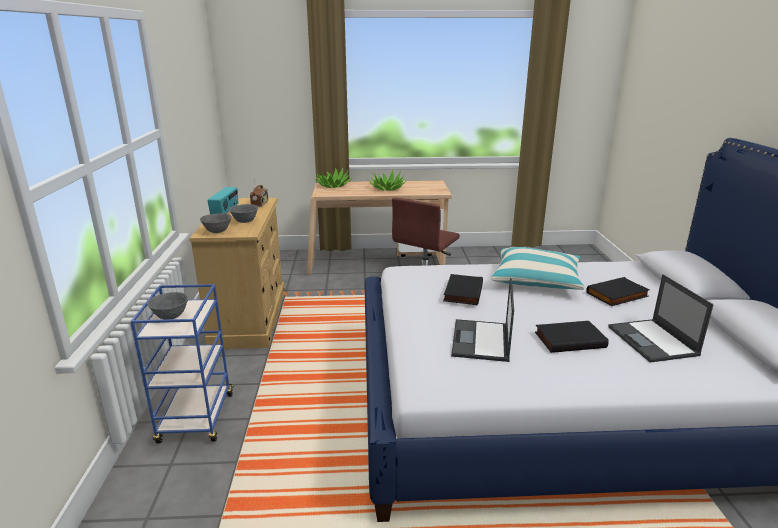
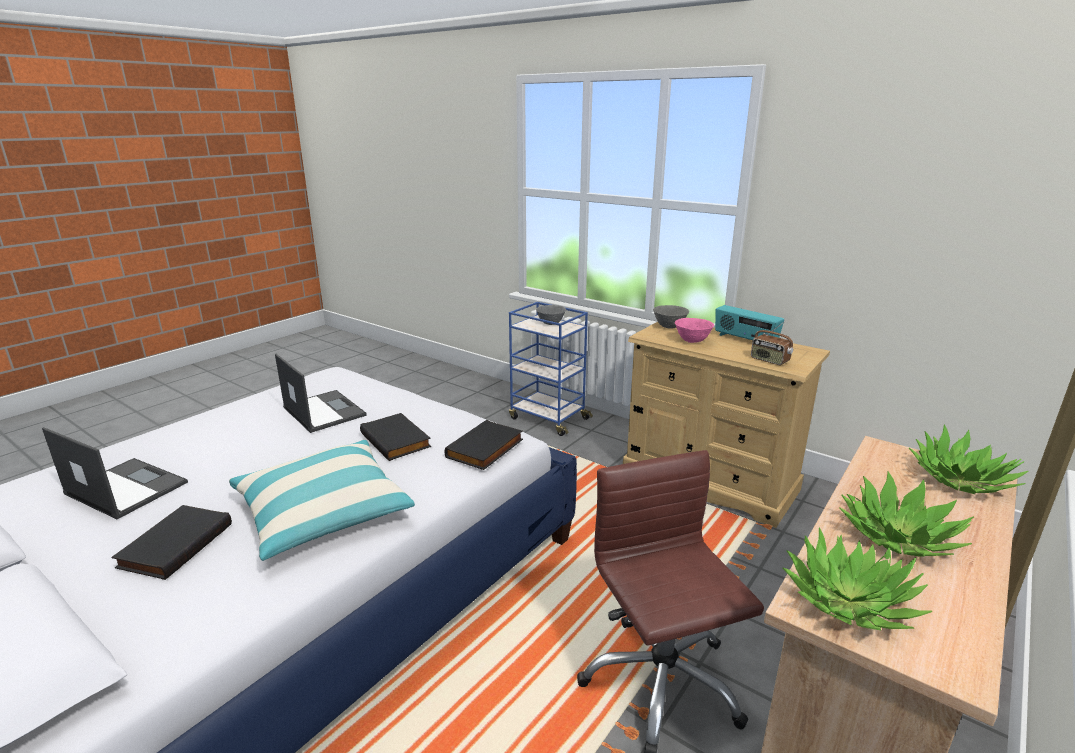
camera: 130 degrees right, 0 degrees up
grey bowl [229,204,258,223] -> pink bowl [675,318,714,343]
black book [535,321,609,353] -> black book moved to [445,420,523,470]
none -> potted plant [782,528,932,630]

